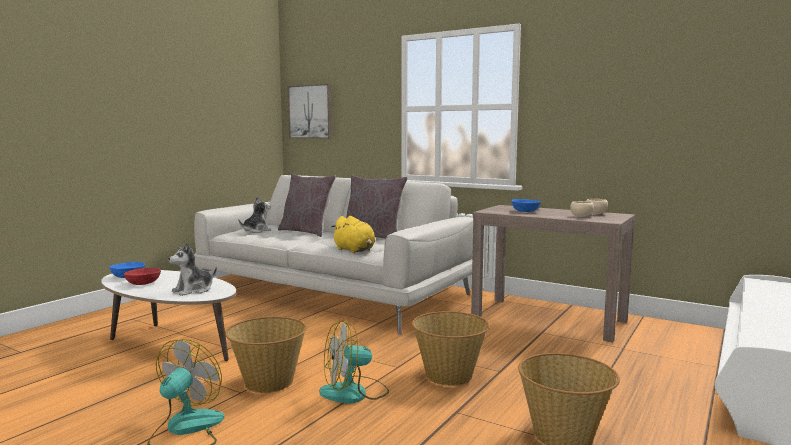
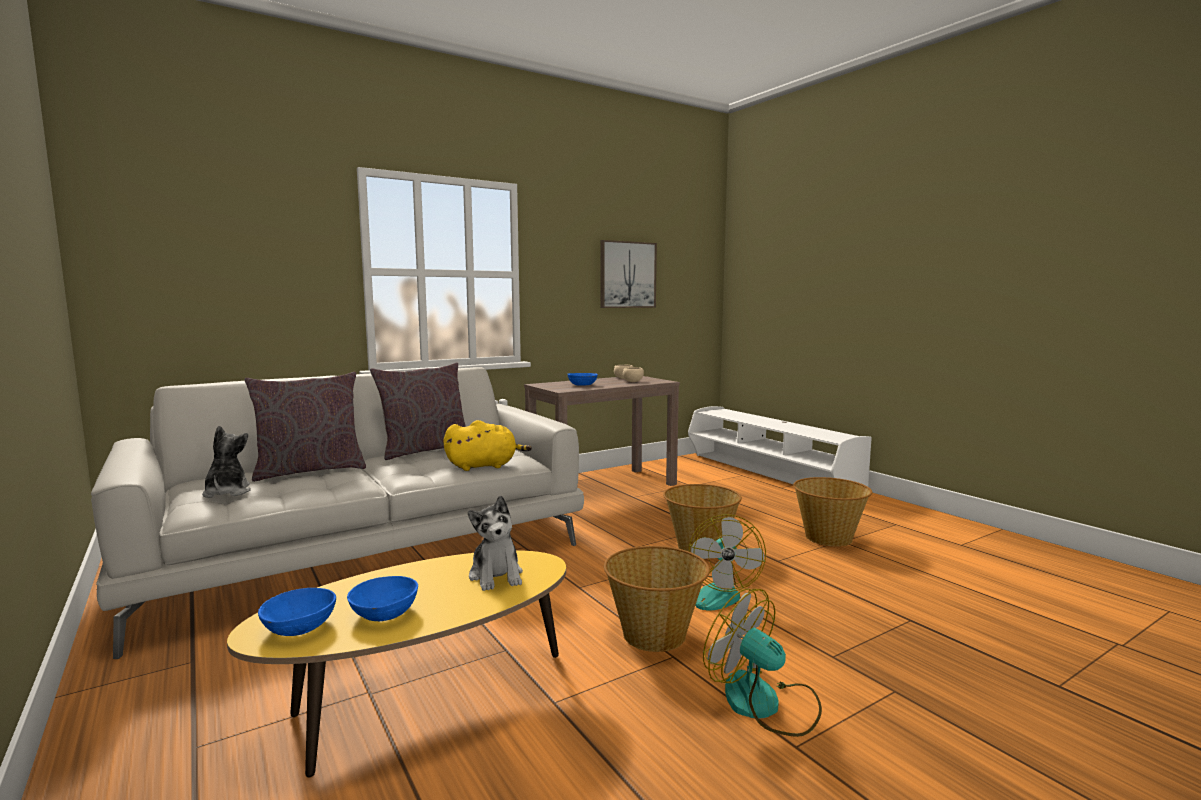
camera: 65 degrees left, 0 degrees up
white coffee table [101,270,236,361] -> yellow coffee table [227,550,566,777]
red bowl [124,268,161,285] -> blue bowl [347,576,418,621]
picture [288,84,332,139] -> picture moved to [601,240,657,308]

